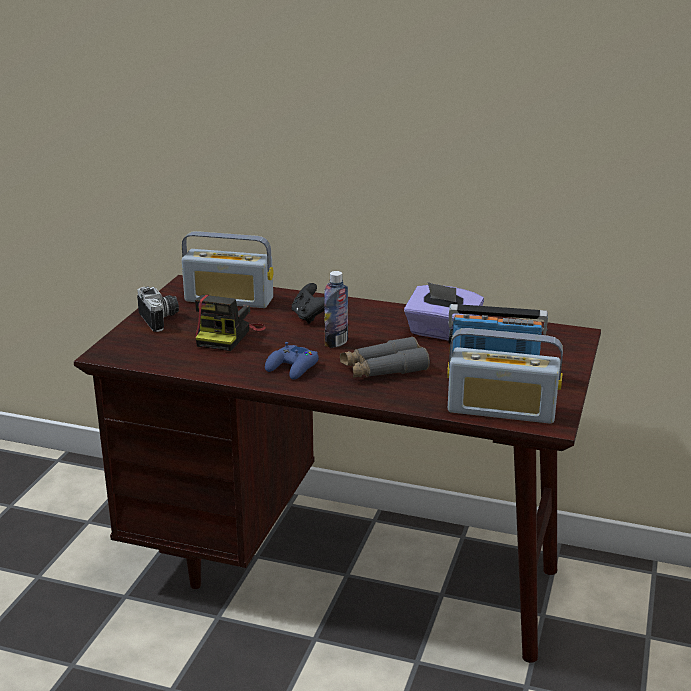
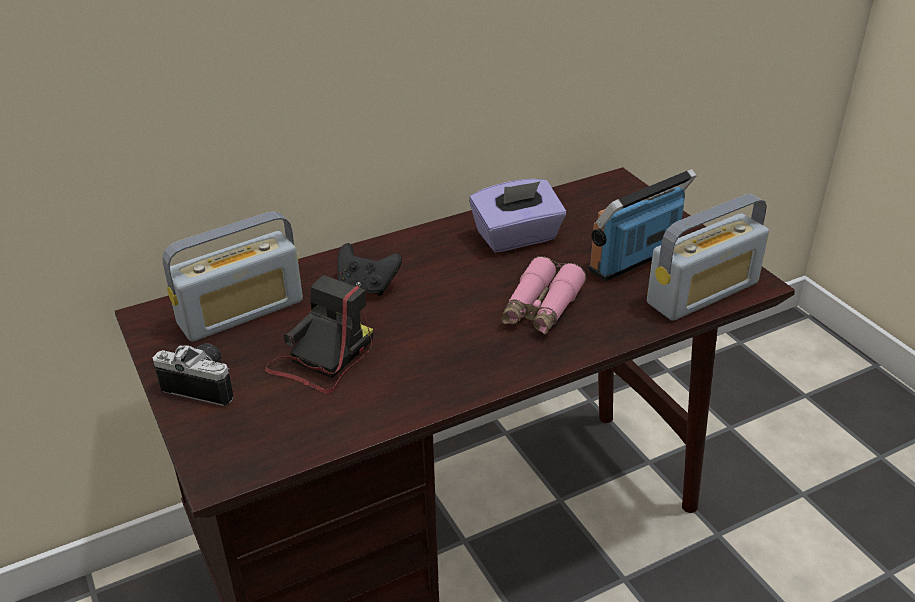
camera: 45 degrees left, 10 degrees up
camera [195,295,266,351] -> camera turned 120 degrees counterclockwise [265,275,373,393]
blue game controller [265,342,319,380] -> none
bottle [324,271,348,348] -> none
grey binoculars [340,336,430,378] -> pink binoculars [501,256,586,335]

